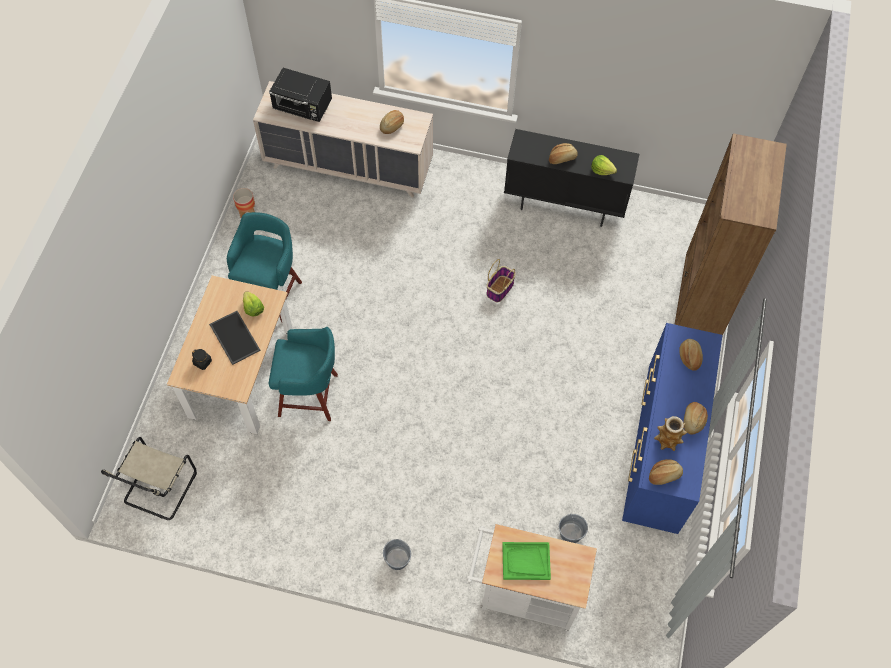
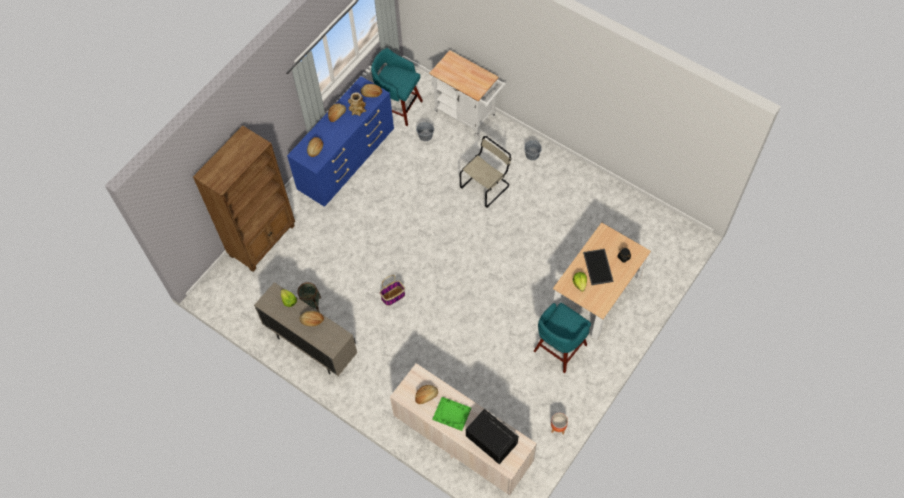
camera: 155 degrees left, 0 degrees up
beige chair [101,437,197,520] -> beige chair moved to [460,136,511,208]
turquoise stool [269,327,338,421] -> turquoise stool moved to [371,48,423,126]
green tray [502,542,551,580] -> green tray moved to [433,397,471,431]
black cabinet [504,129,639,227] -> beige cabinet [254,282,357,376]
none -> basket [297,282,321,312]

